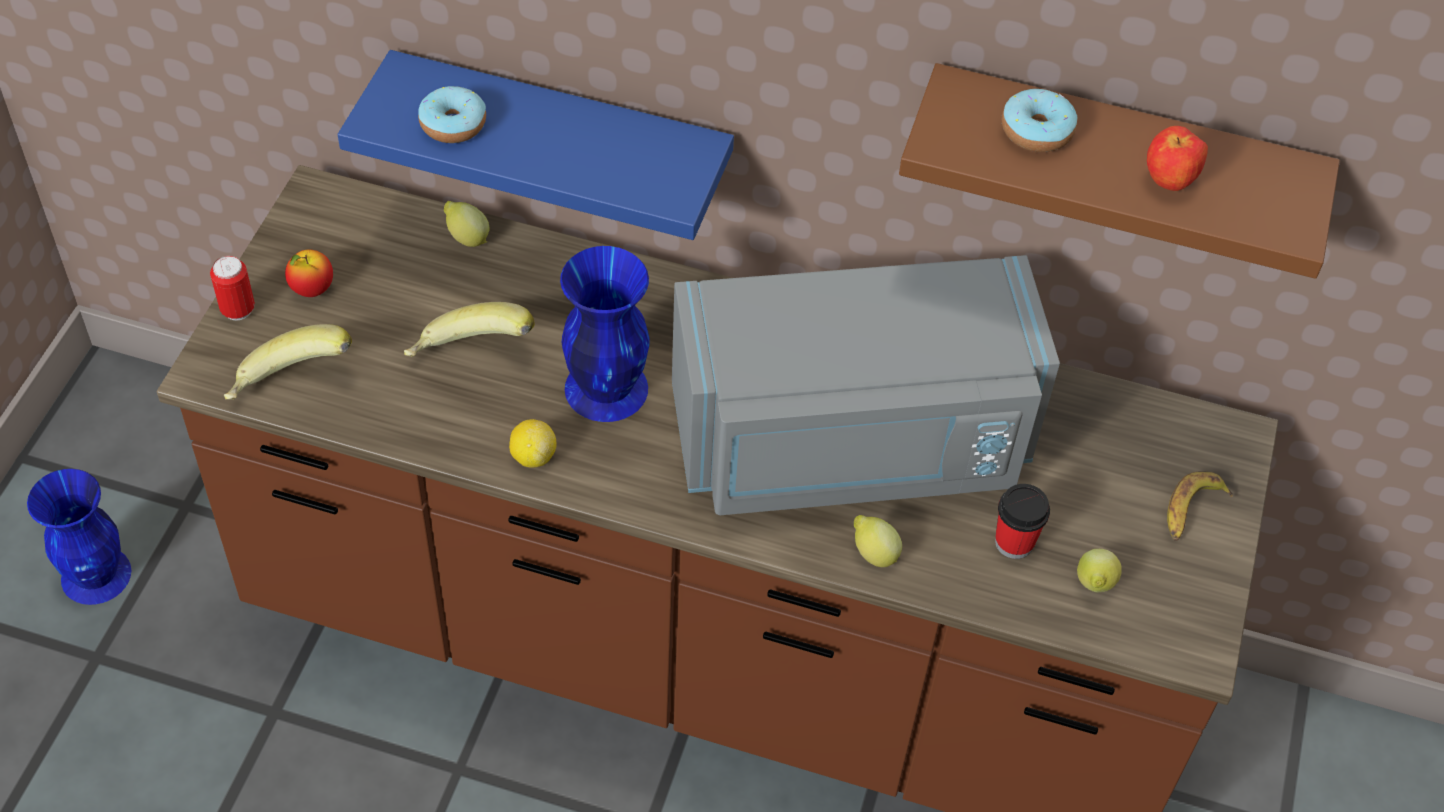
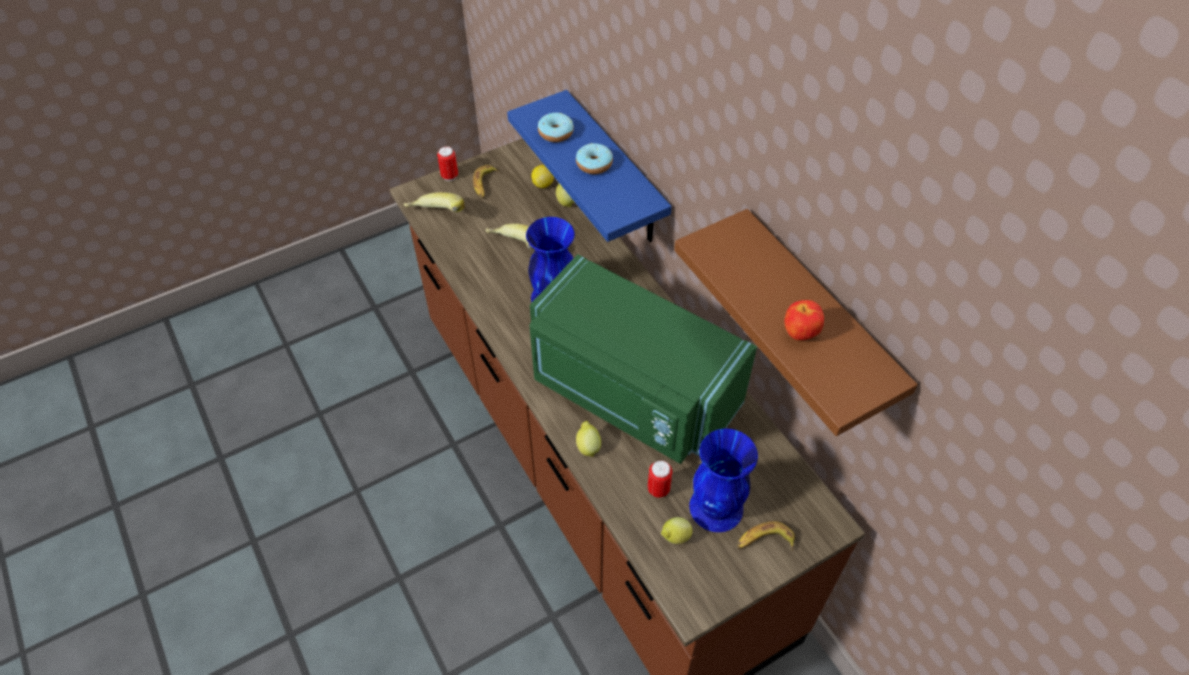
camera: 45 degrees right, 0 degrees up
blue vase [27,469,131,605] -> blue vase moved to [690,429,758,532]
apple [285,250,333,297] -> banana [473,165,499,198]
lemon [509,419,557,468] -> lemon moved to [531,165,554,188]
grey microwave [672,255,1060,515] -> green microwave [529,254,757,464]
cup [995,484,1050,559] -> can [648,460,673,498]
donut [1001,89,1078,152] -> donut moved to [576,143,613,174]

